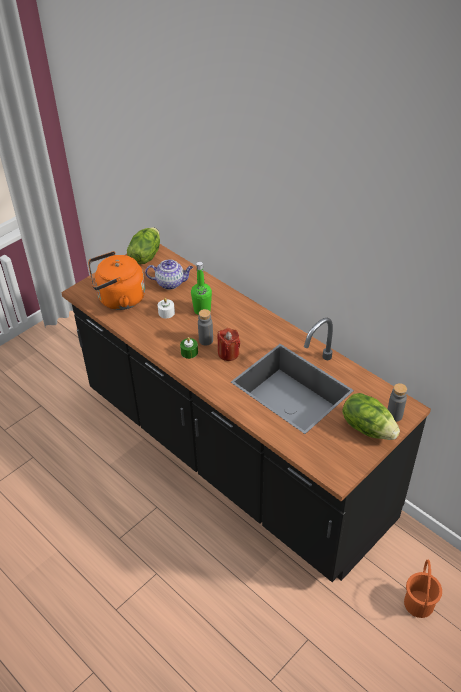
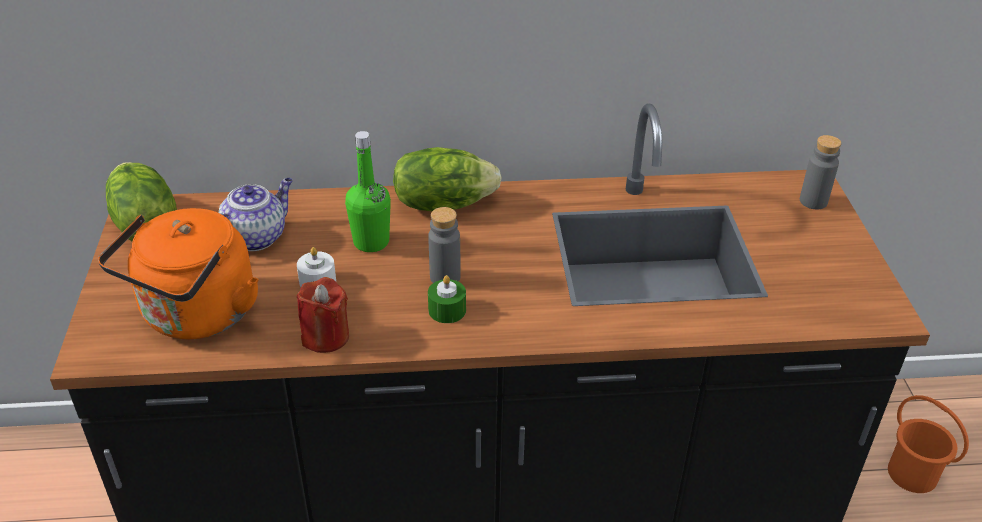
camera: 50 degrees left, 5 degrees down
red candle [217,328,240,361] -> red candle moved to [297,277,349,353]
lettuce [342,393,400,440] -> lettuce moved to [393,147,502,211]

